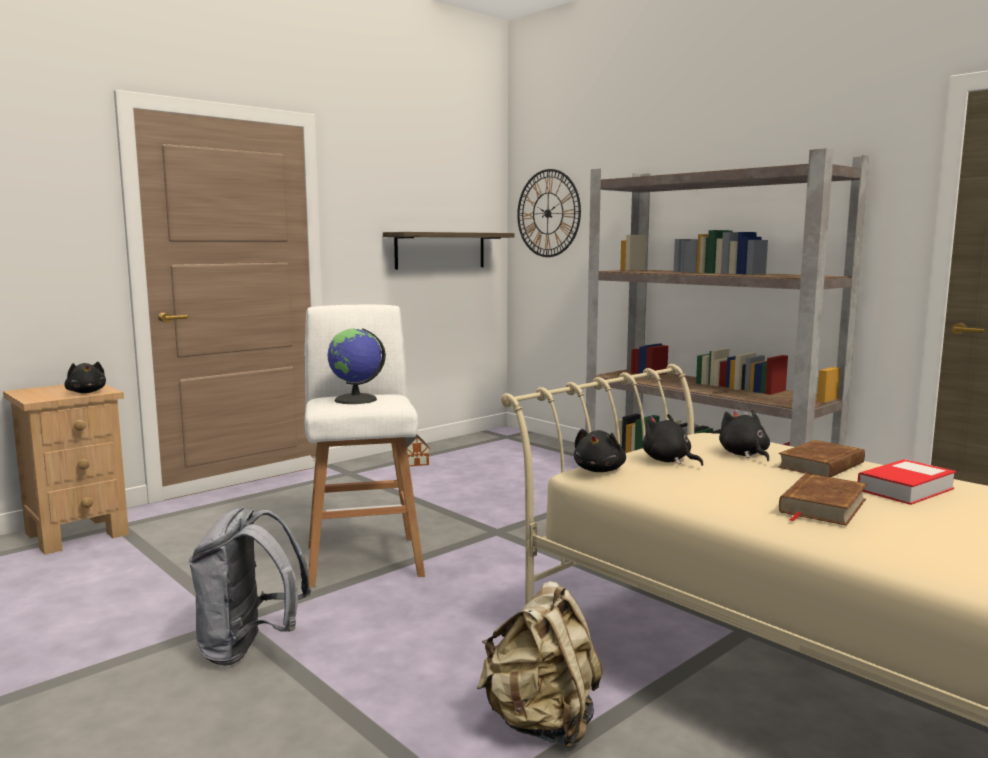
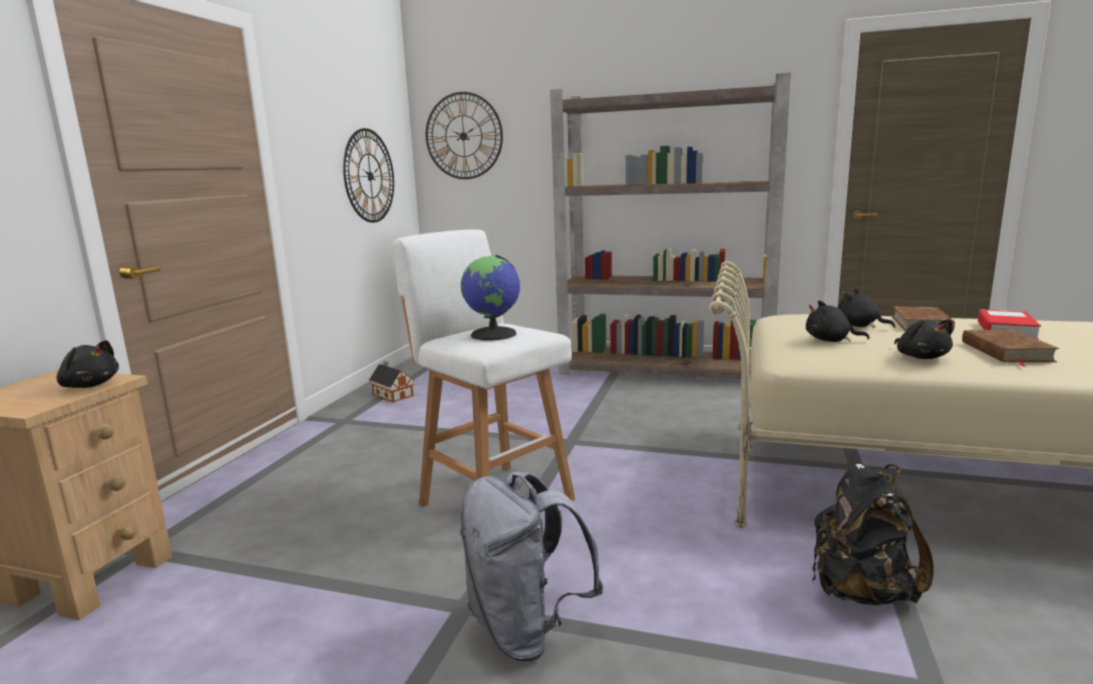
camera: 30 degrees left, 5 degrees up
shelf [383,232,514,270] -> wall clock [343,128,394,223]
beige backpack [477,581,603,748] -> black backpack [812,464,934,605]
black plush toy [574,429,626,472] -> black plush toy moved to [894,319,953,359]

